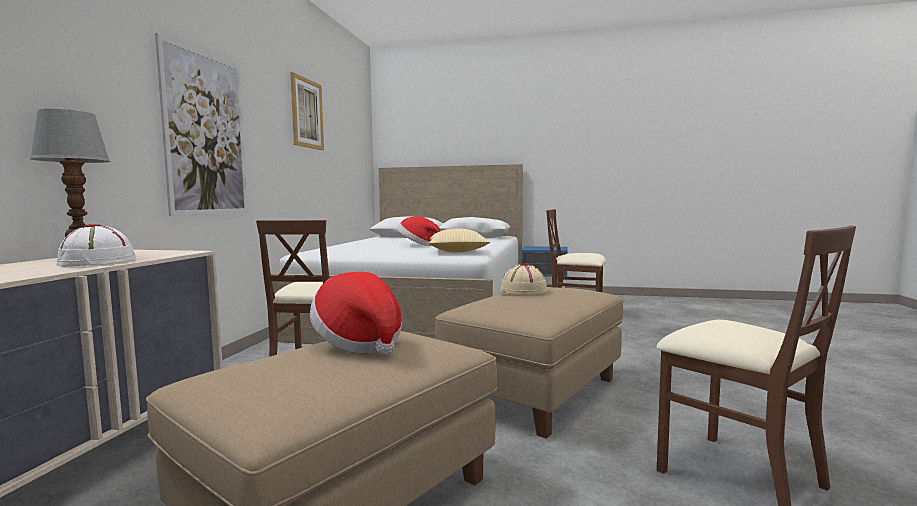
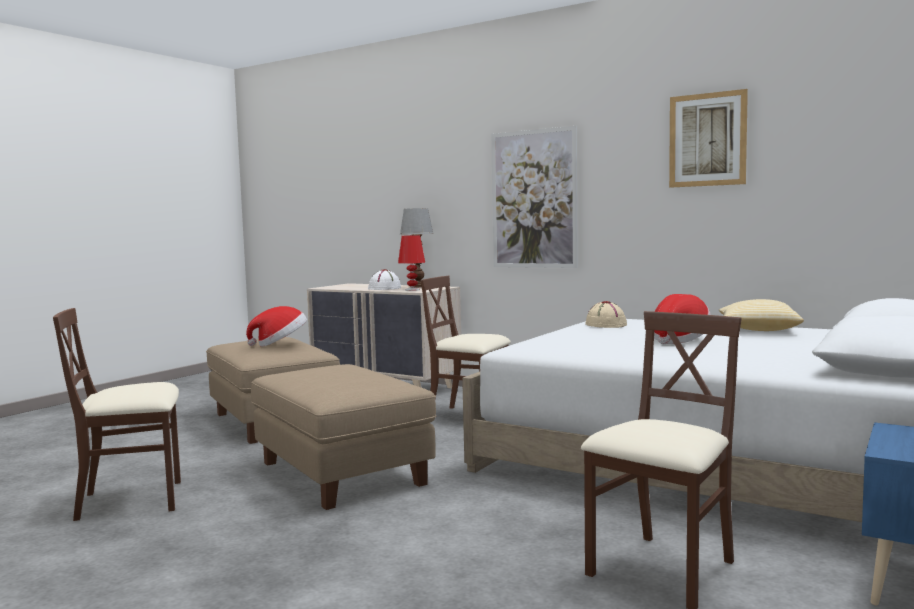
camera: 110 degrees right, 0 degrees up
pillow [429,228,490,252] -> pillow moved to [719,299,804,331]
beige hat [500,263,548,295] -> beige hat moved to [585,301,627,328]
none -> red table lamp [398,235,425,291]

